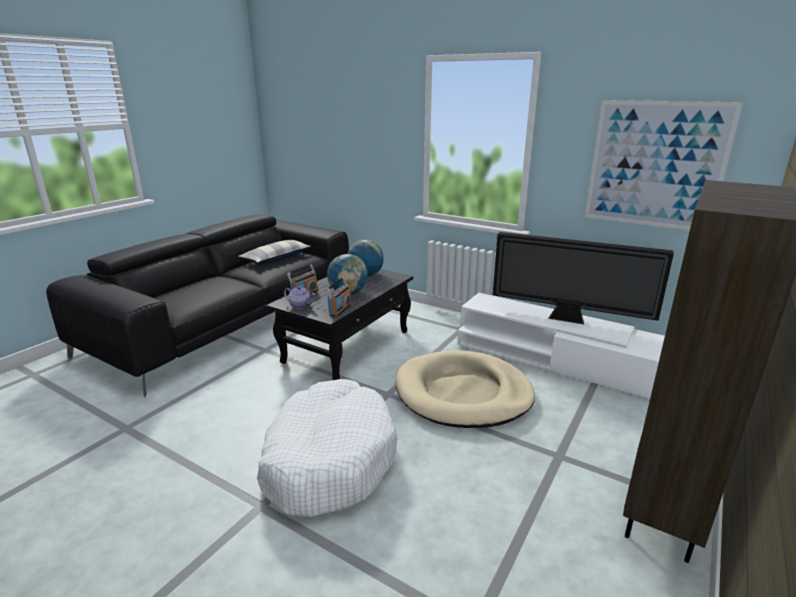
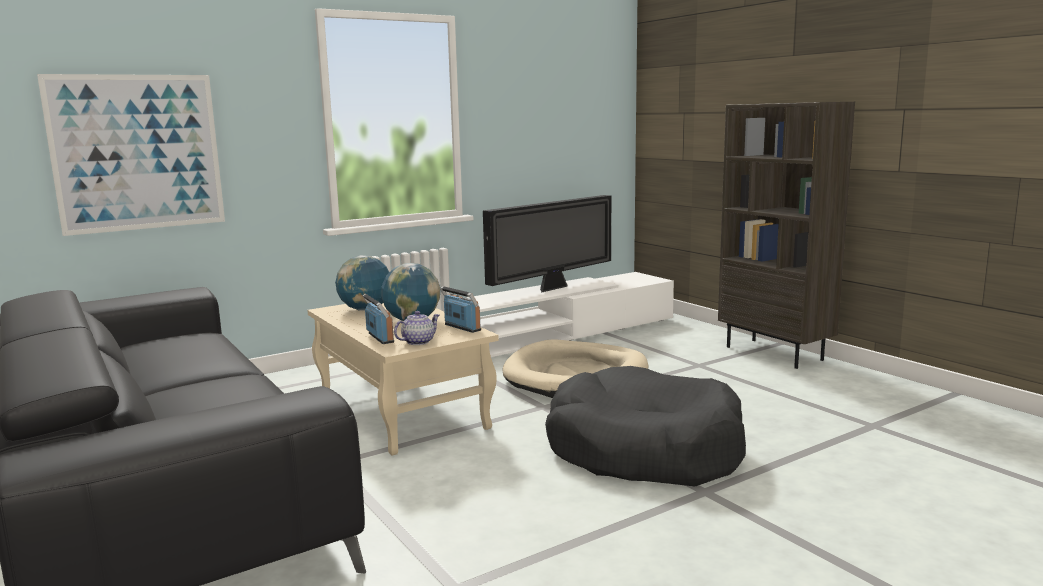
camera: 65 degrees left, 10 degrees down
pillow [238,240,311,264] -> none
white dog bed [257,379,397,517] -> black dog bed [545,366,746,486]
black coffee table [266,269,413,380] -> beige coffee table [307,303,499,456]
picture [585,100,743,230] -> picture moved to [37,74,225,236]

